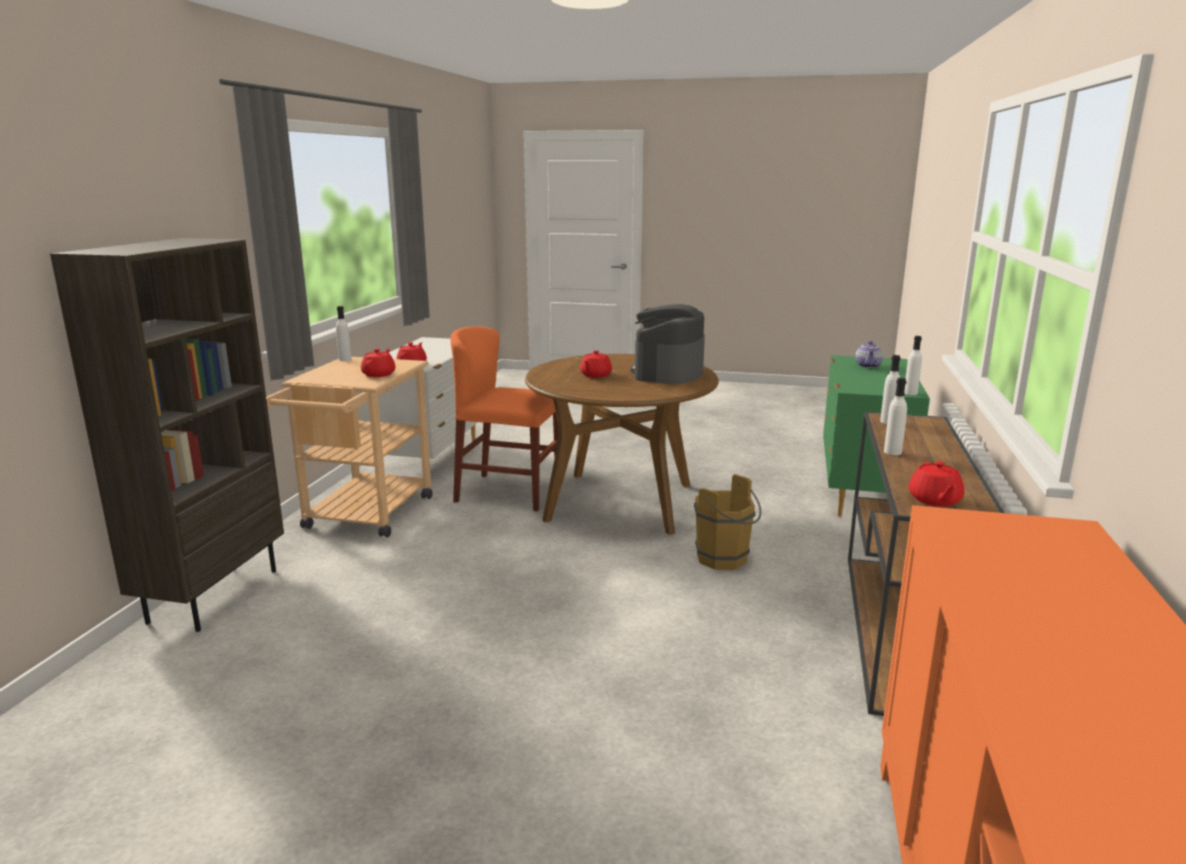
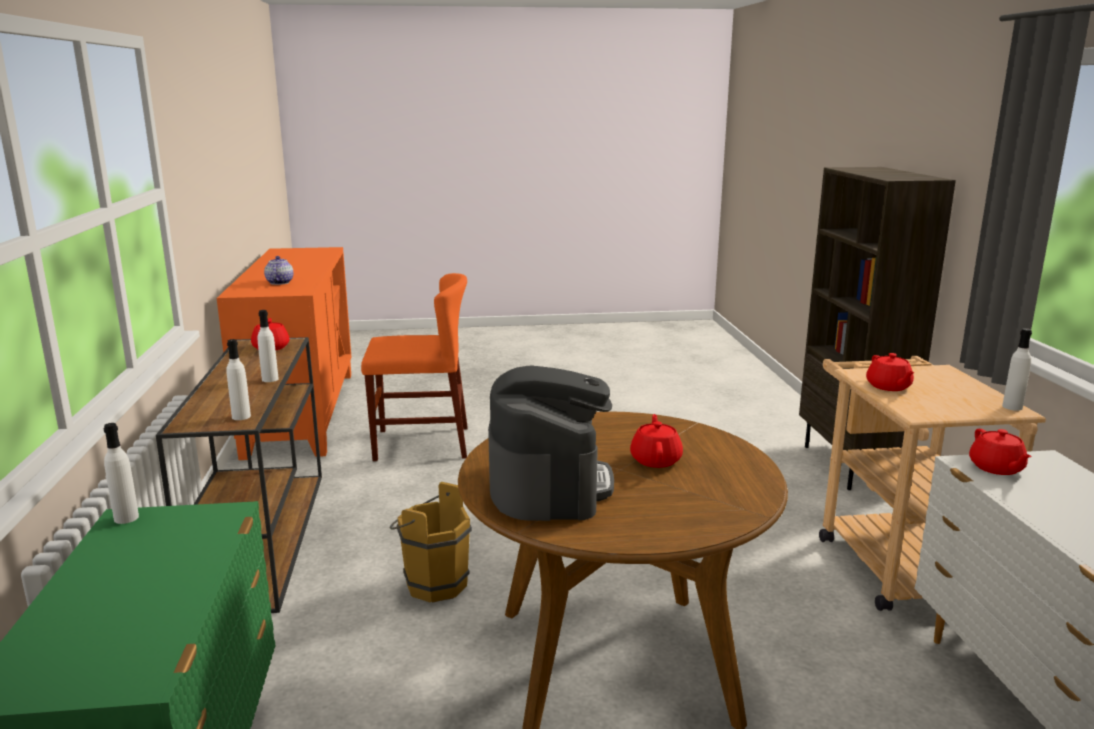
camera: 160 degrees right, 0 degrees up
orange chair [451,326,558,512] -> orange chair moved to [361,273,468,461]
teapot [855,341,883,368] -> teapot moved to [264,256,293,285]

